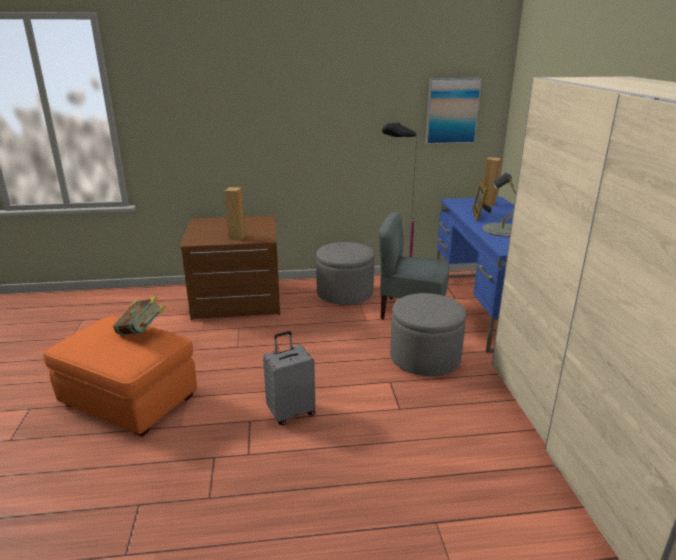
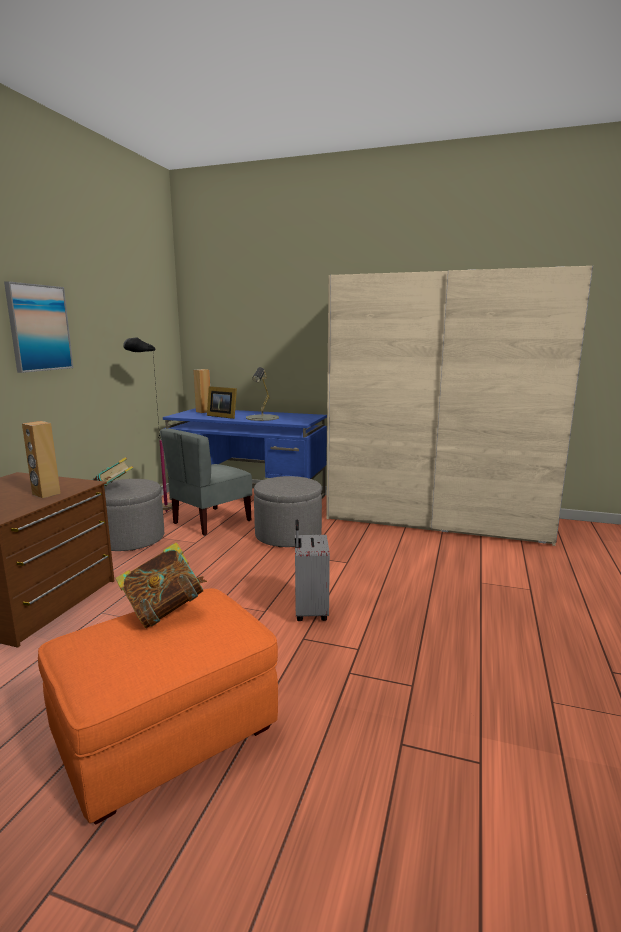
camera: 65 degrees left, 10 degrees down
picture [425,78,482,145] -> picture moved to [4,281,73,373]
none -> book [92,457,133,487]

